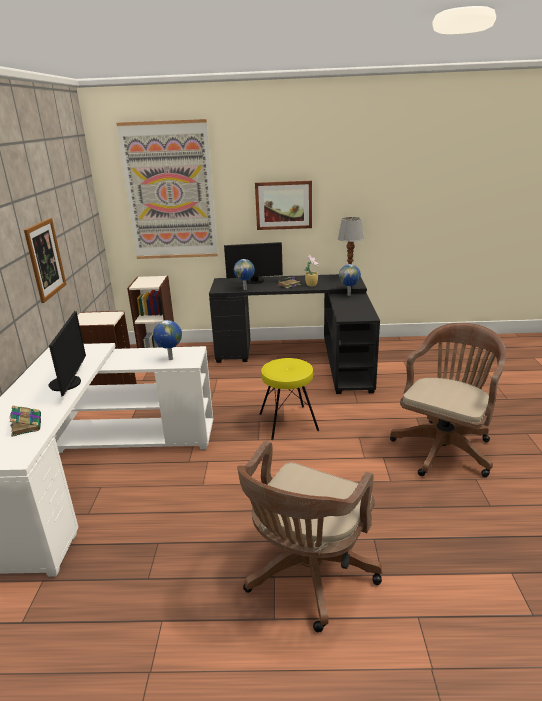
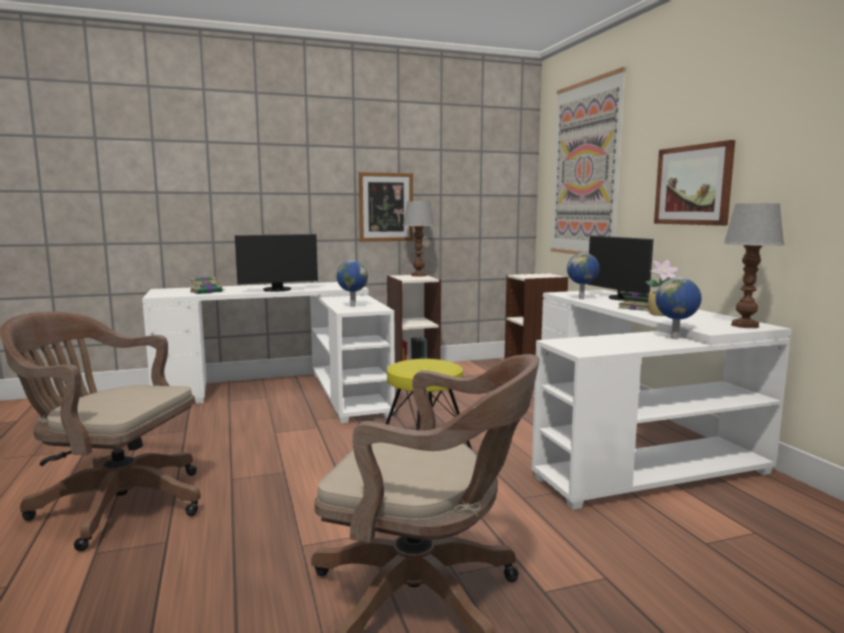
camera: 70 degrees right, 15 degrees down
black desk [209,274,380,394] -> white desk [532,290,792,510]
none -> table lamp [403,201,435,277]

